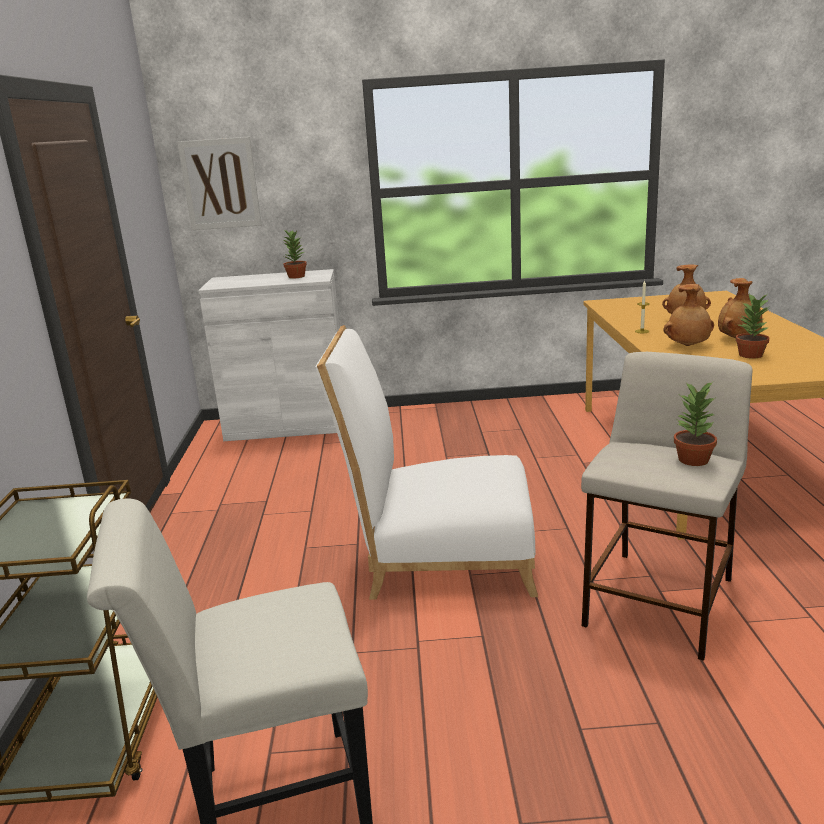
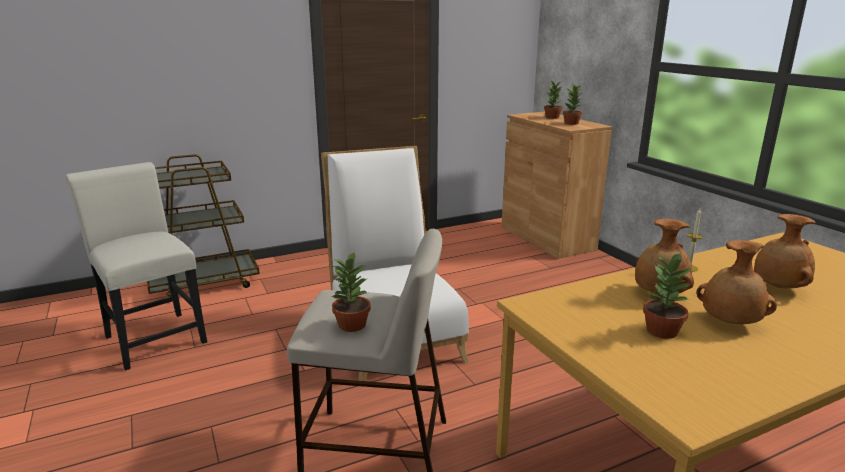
camera: 65 degrees right, 0 degrees up
picture [177,137,261,230] -> none
white cabinet [198,269,340,441] -> brown cabinet [501,112,612,259]
none -> potted plant [544,81,562,119]

